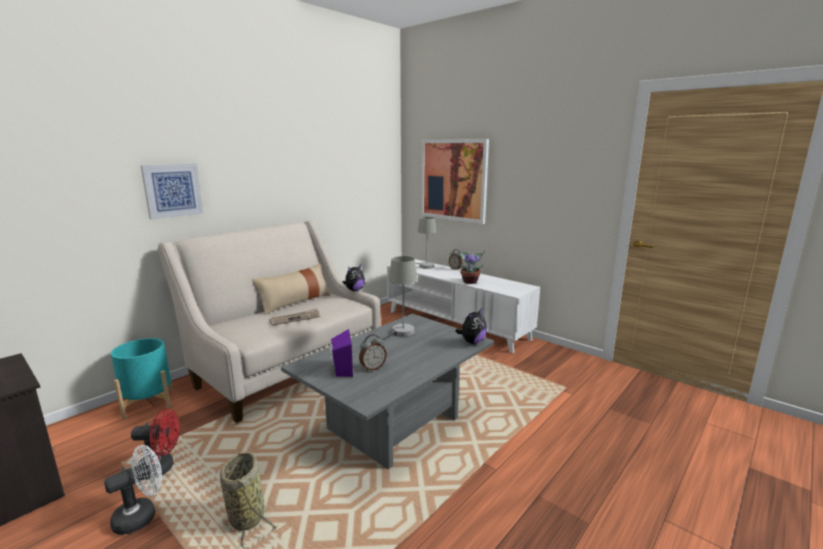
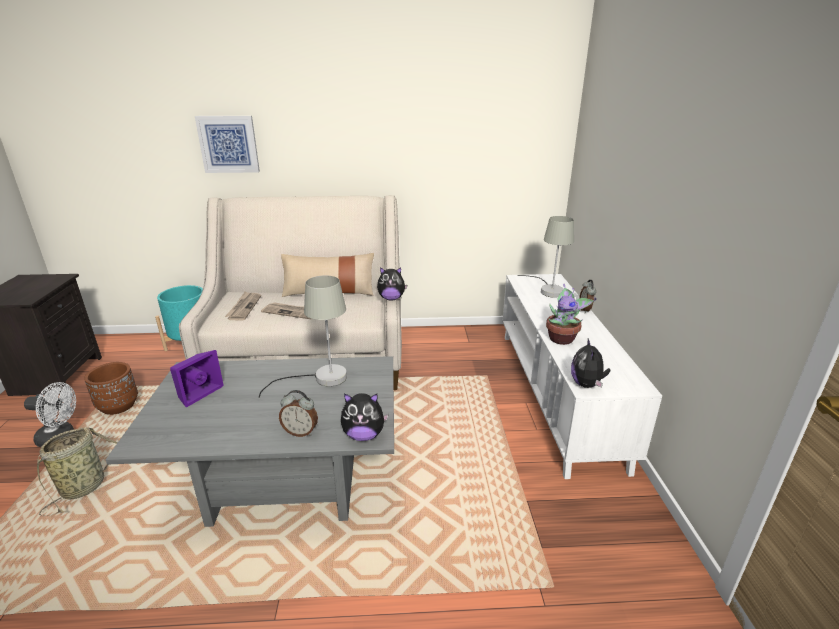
camera: 45 degrees right, 10 degrees up
red fan [131,409,180,480] -> brown planter [84,362,138,415]
alarm clock [359,334,387,371] -> alarm clock moved to [279,390,318,437]
picture [421,139,489,224] -> none
none -> newspaper [225,292,261,320]
none -> plush toy [571,339,611,388]

